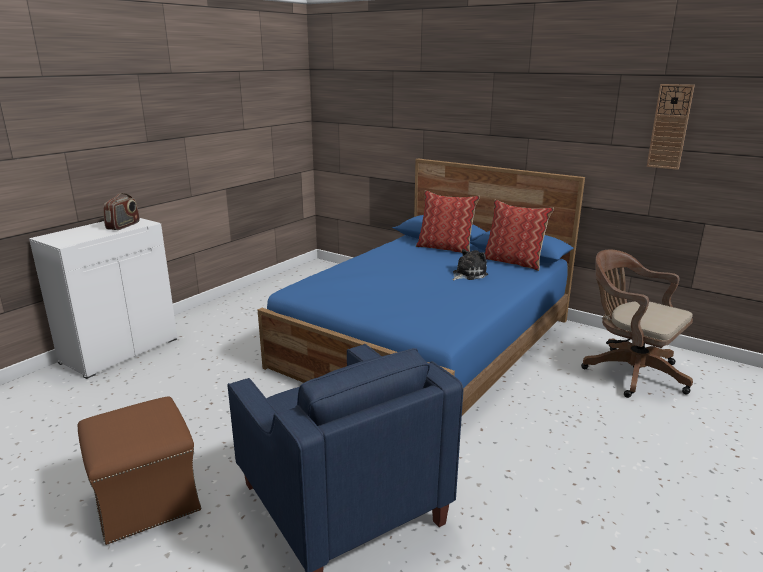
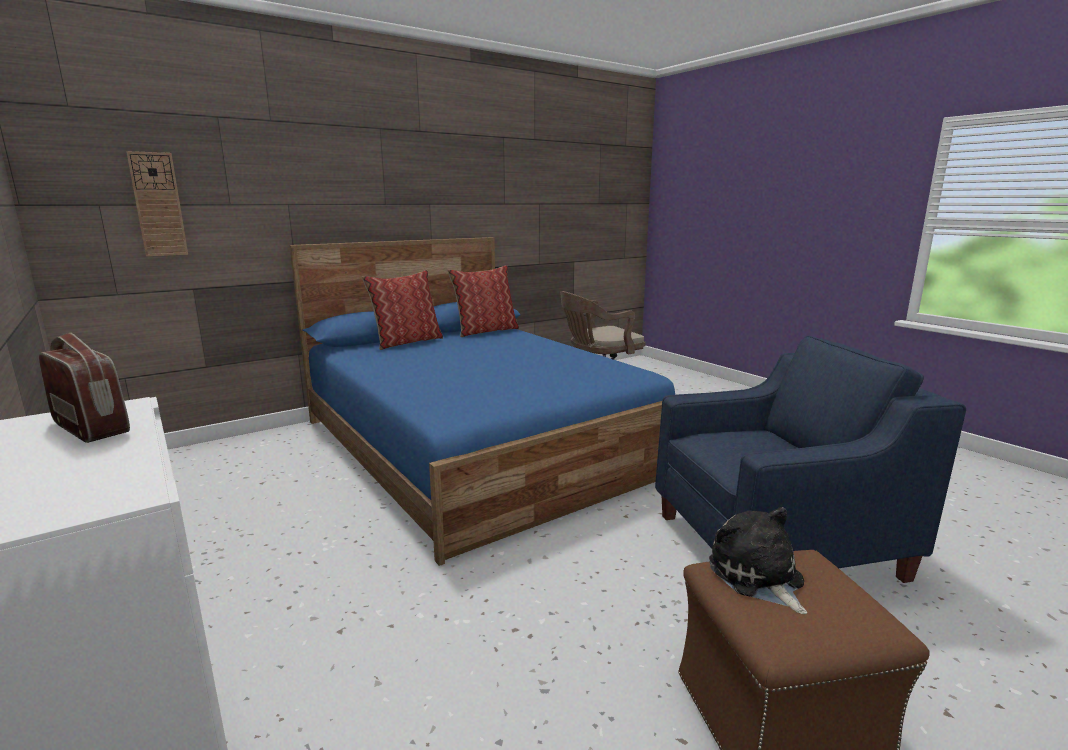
camera: 70 degrees left, 5 degrees down
plush toy [452,249,488,280] -> plush toy moved to [709,507,807,614]
wall clock [647,84,695,170] -> wall clock moved to [126,151,188,257]

